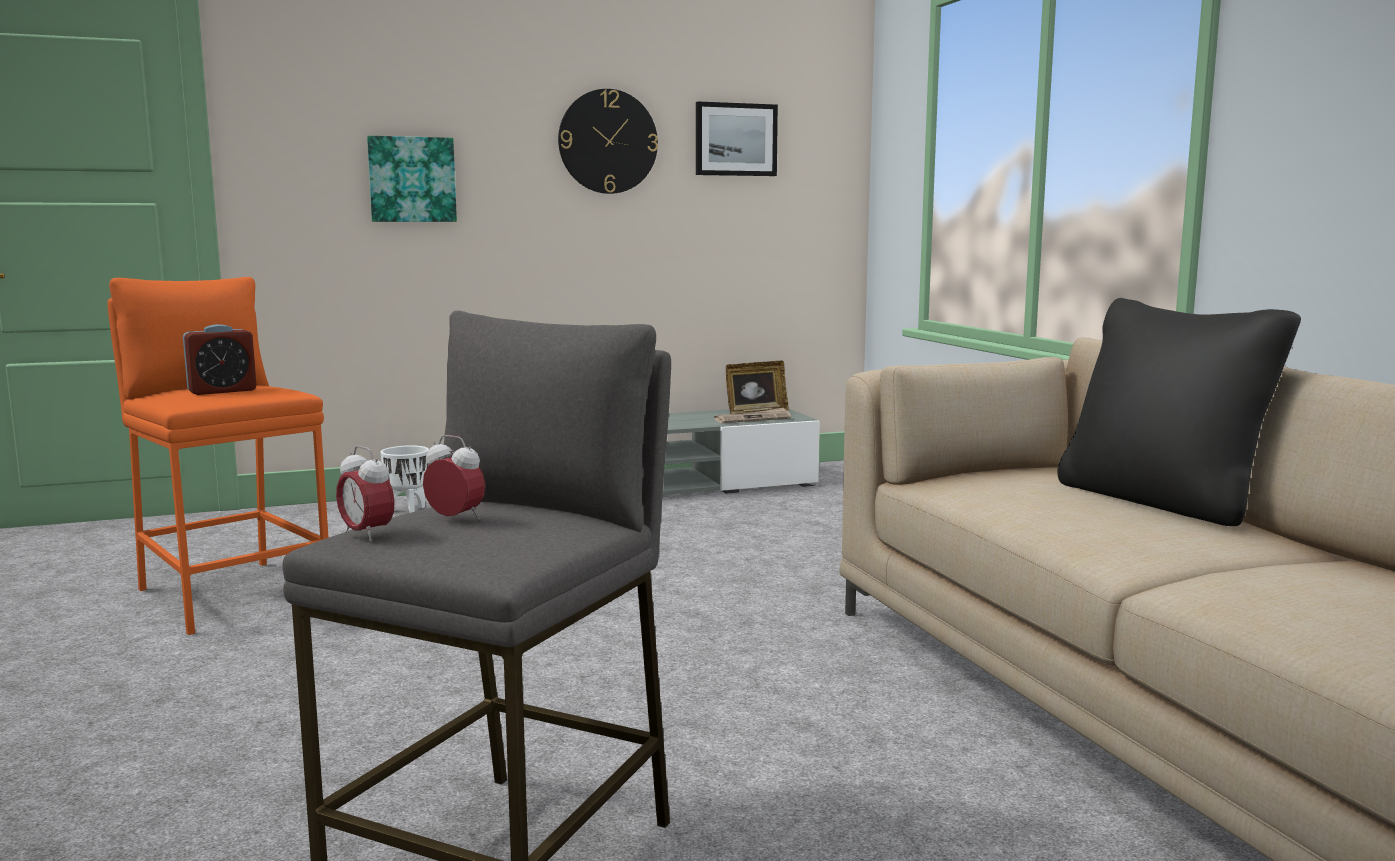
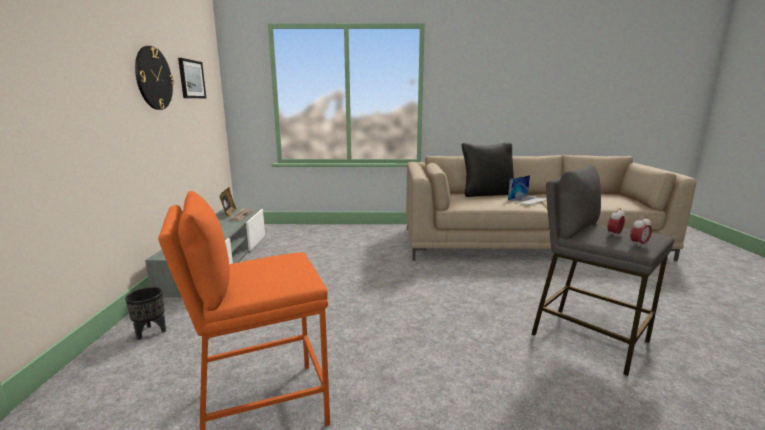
camera: 70 degrees left, 5 degrees up
alarm clock [183,324,257,395] -> none
picture [367,136,457,222] -> none
white planter [381,445,429,513] -> black planter [125,287,166,340]
none -> laptop [508,175,547,205]

